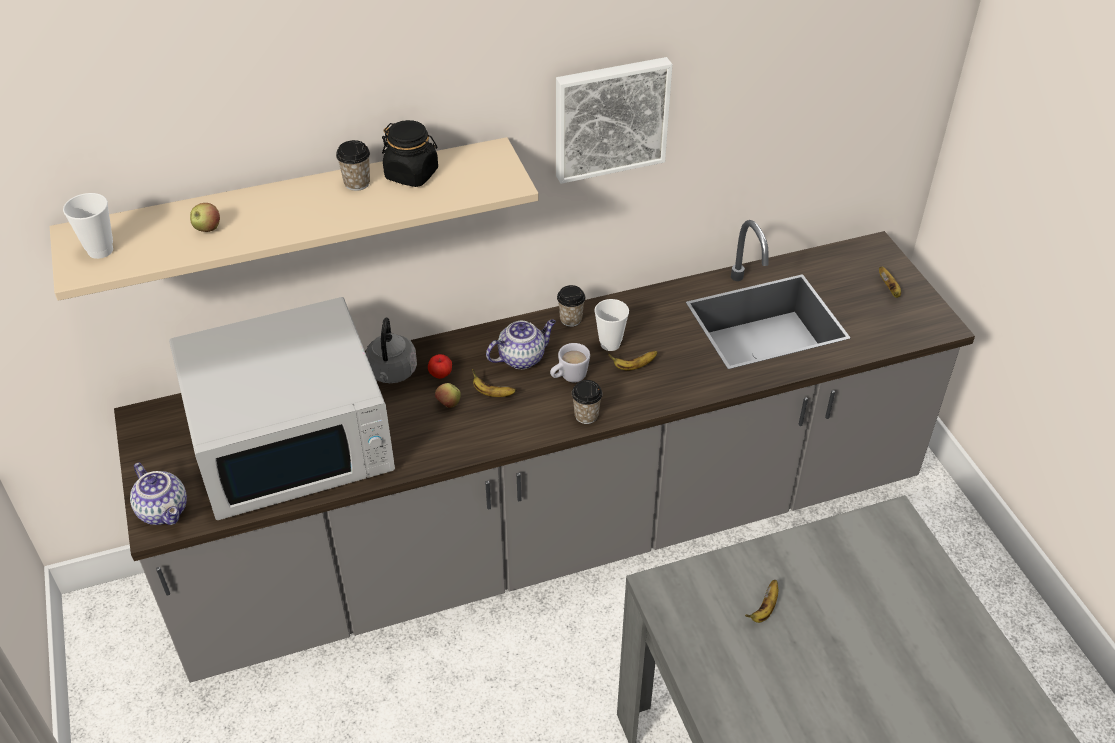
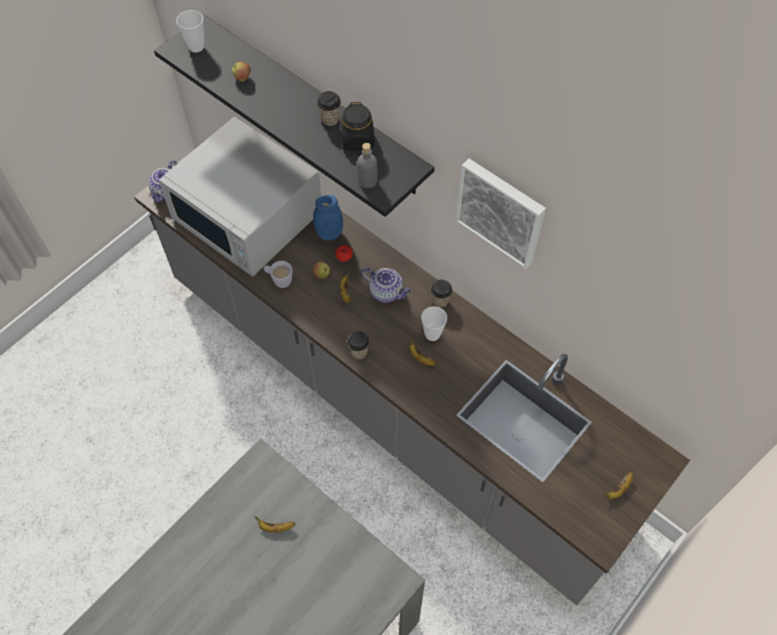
camera: 60 degrees right, 15 degrees up
beige shelf [50,137,539,301] -> black shelf [154,15,434,217]
grey kettle [366,318,417,383] -> blue jar [313,195,343,241]
white mug [550,343,590,382] -> white mug moved to [263,261,292,288]
none -> grey bottle [357,143,378,188]

